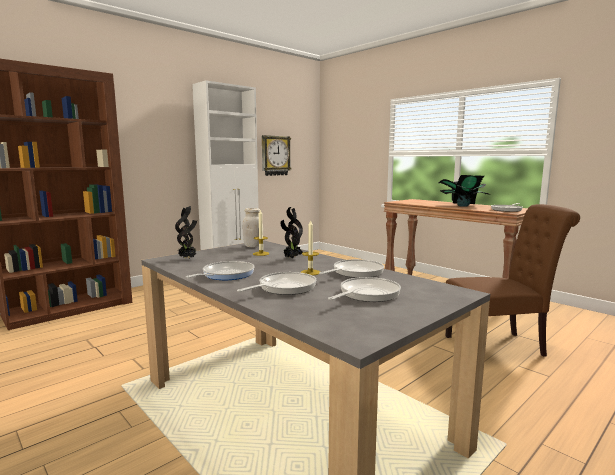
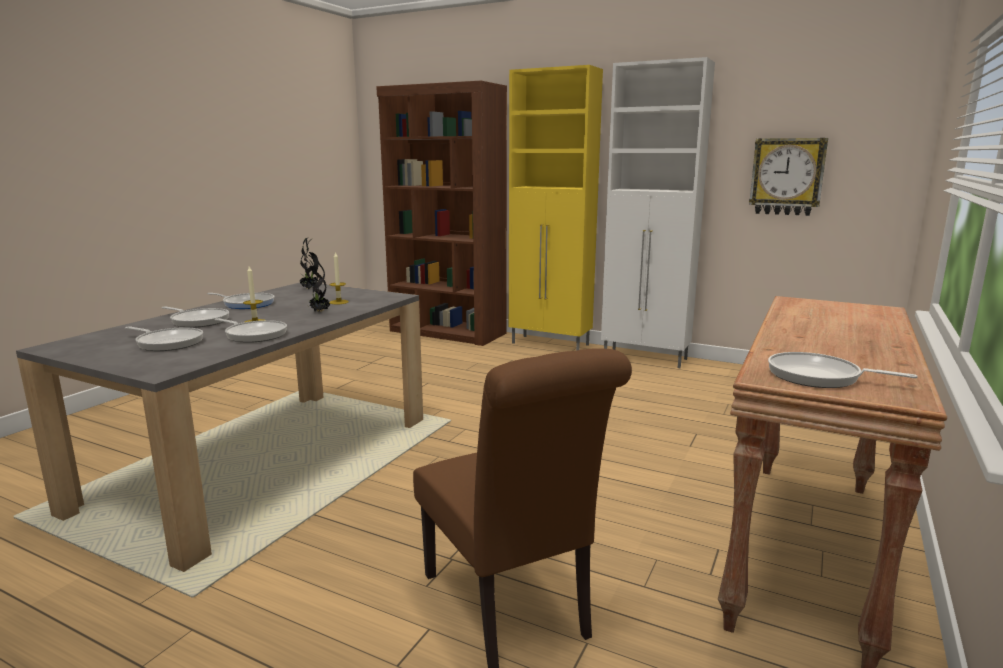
camera: 70 degrees right, 5 degrees up
white jar [242,208,263,247] -> none
potted plant [438,175,490,207] -> none
none -> yellow cabinet [509,65,603,351]

